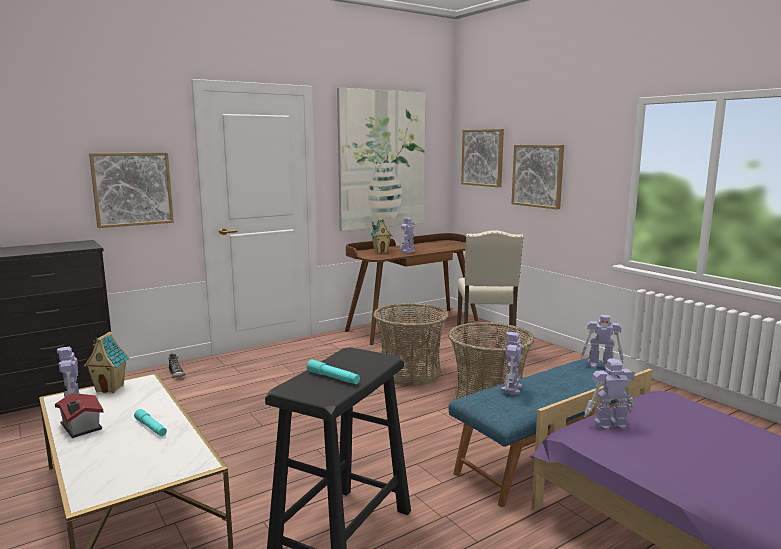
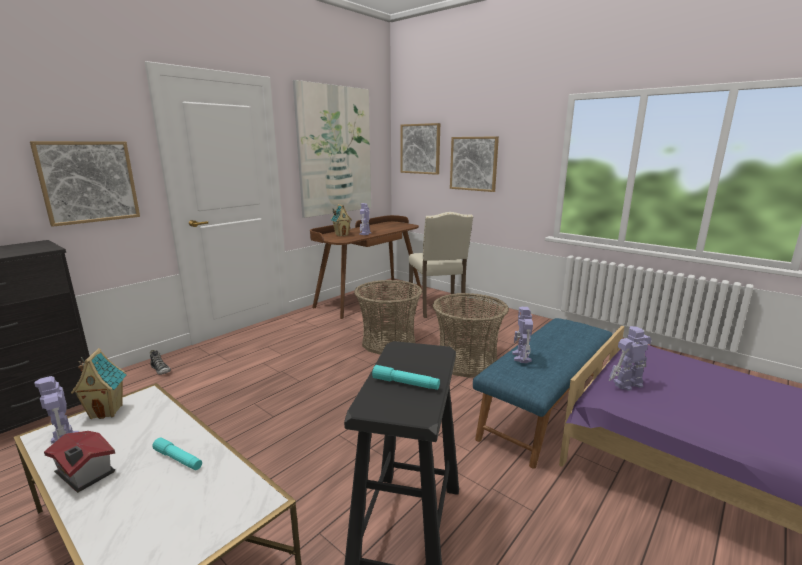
camera: 15 degrees left, 5 degrees up
toy robot [580,315,624,369] -> none

